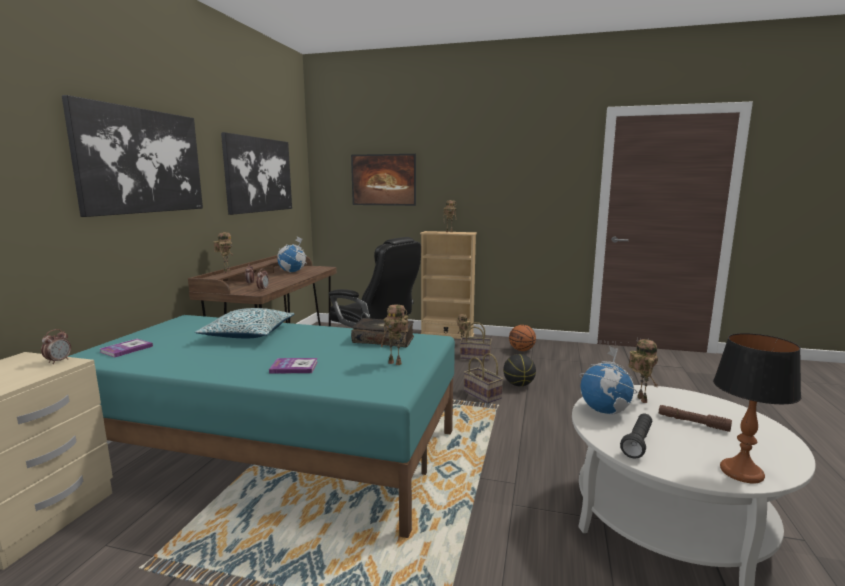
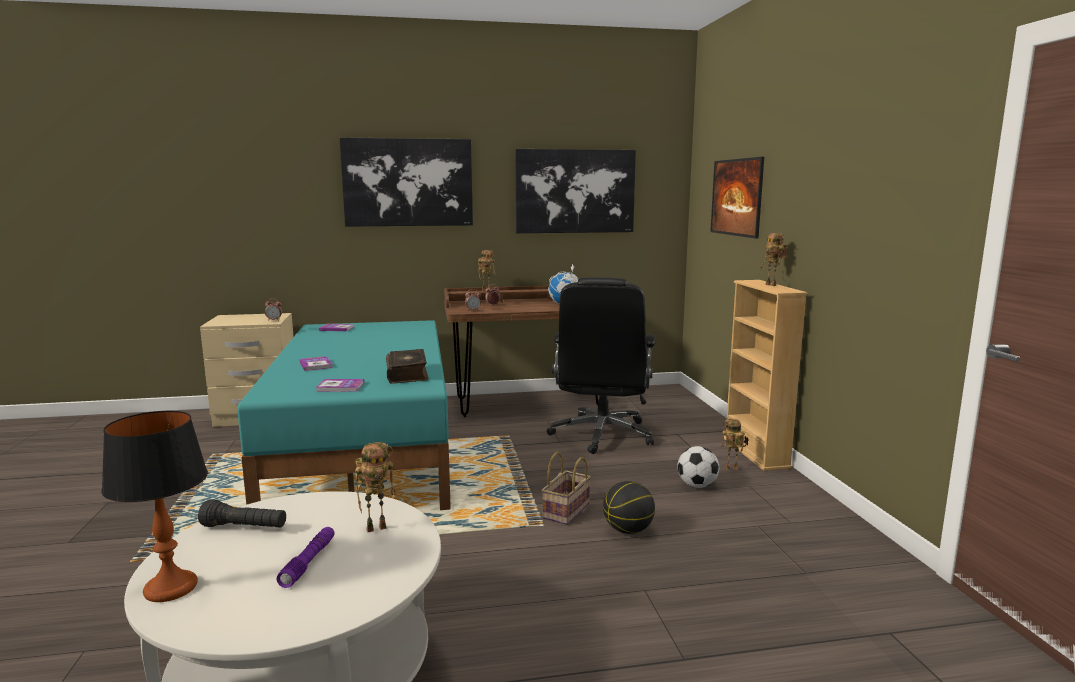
camera: 65 degrees right, 0 degrees up
pillow [195,308,295,338] -> none
toy robot [381,304,408,365] -> book [316,379,364,392]
basket [460,322,492,361] -> football [677,446,719,488]
basketball [509,325,536,351] -> none
globe [579,346,637,415] -> none
brown flashlight [659,405,732,432] -> purple flashlight [277,527,334,588]

